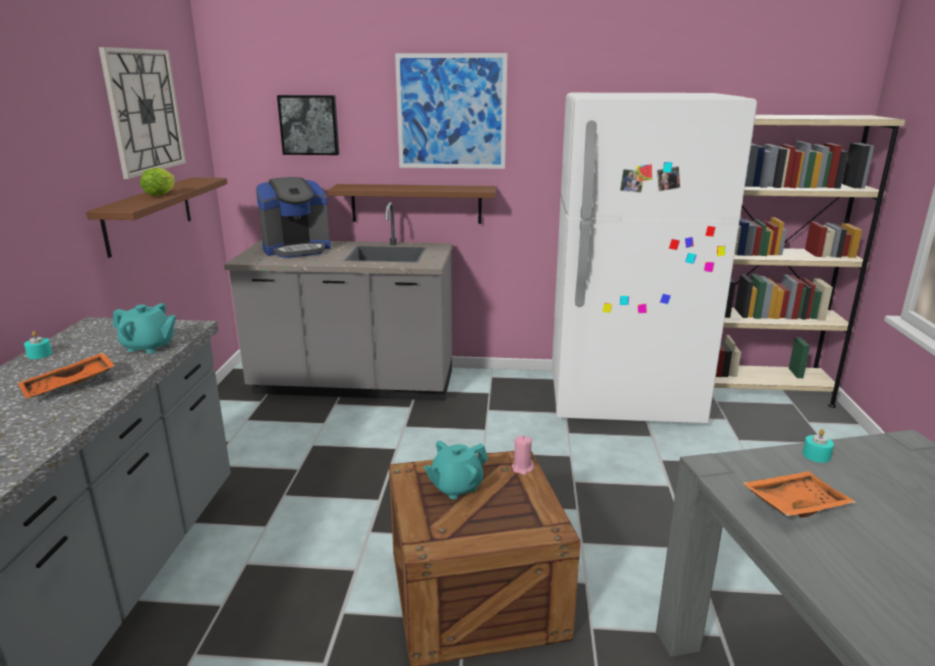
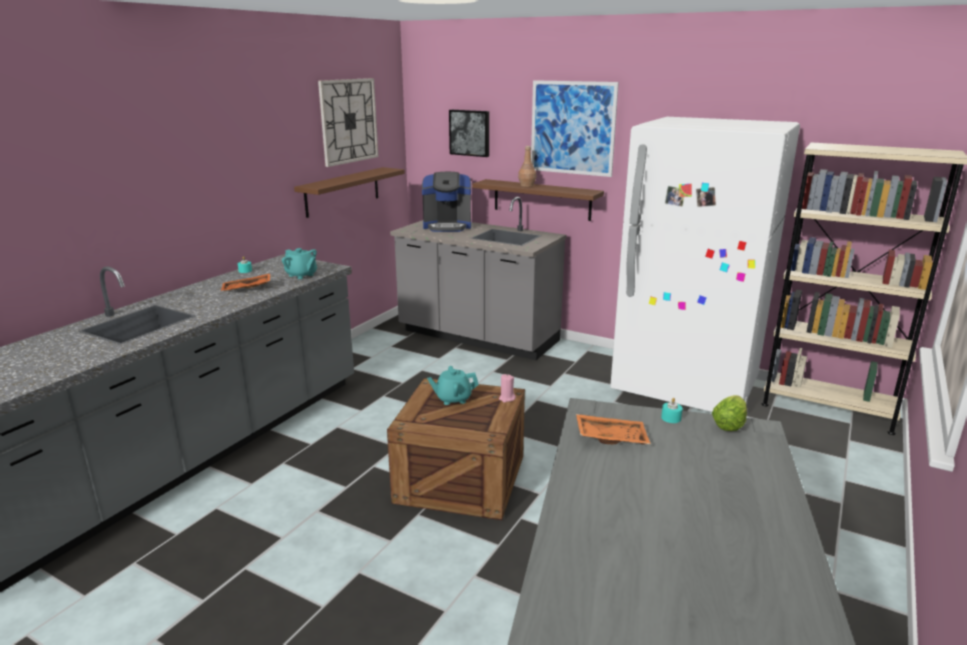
camera: 25 degrees right, 0 degrees up
lettuce [140,168,175,196] -> lettuce moved to [712,395,747,431]
none -> brown bottle [518,146,536,187]

